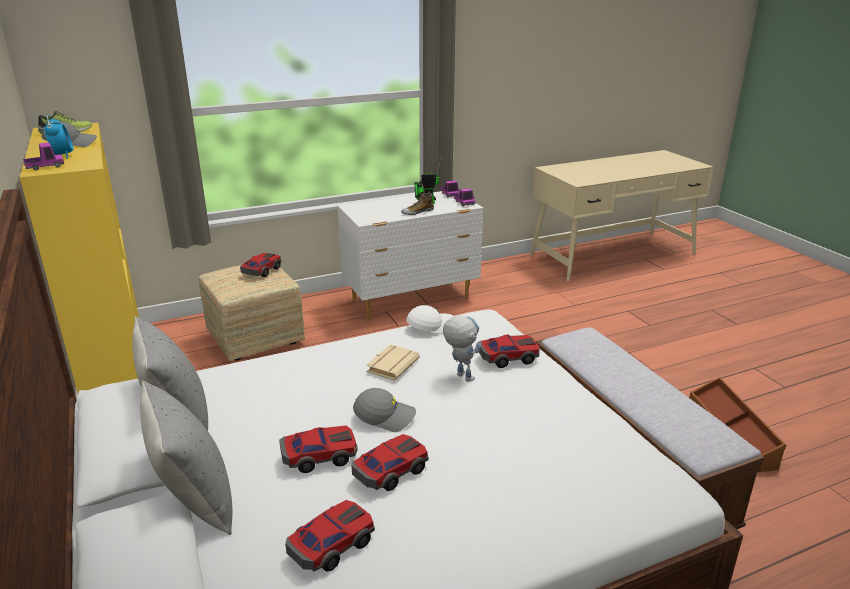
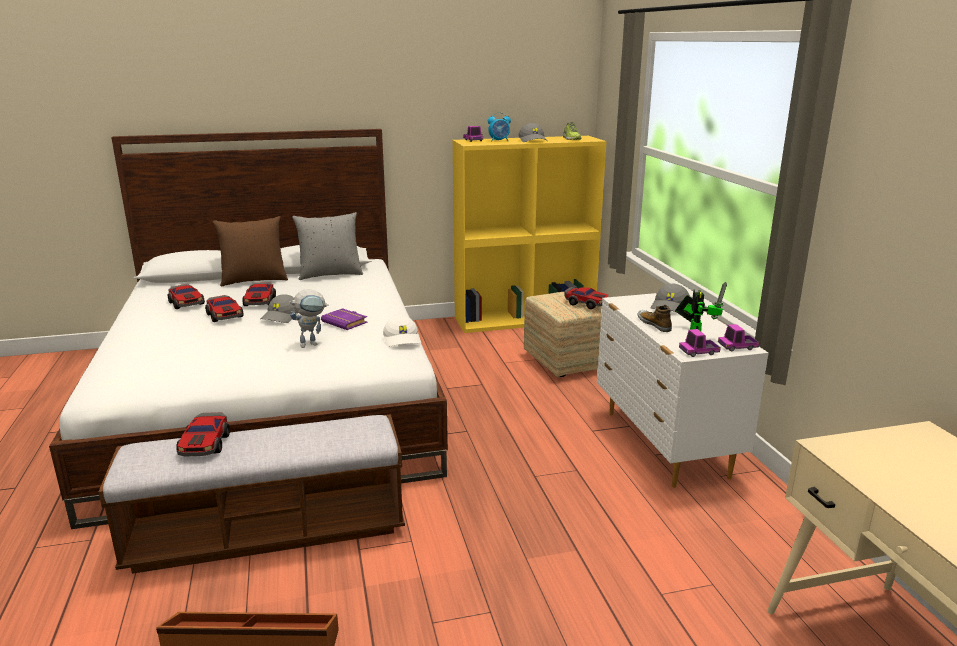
camera: 100 degrees right, 5 degrees down
grey pillow [140,380,232,535] -> brown pillow [213,216,288,286]
beige book [366,344,420,381] -> purple book [321,308,367,330]
toy car [479,335,540,368] -> toy car moved to [176,412,230,457]
none -> grey cap [650,284,690,312]

